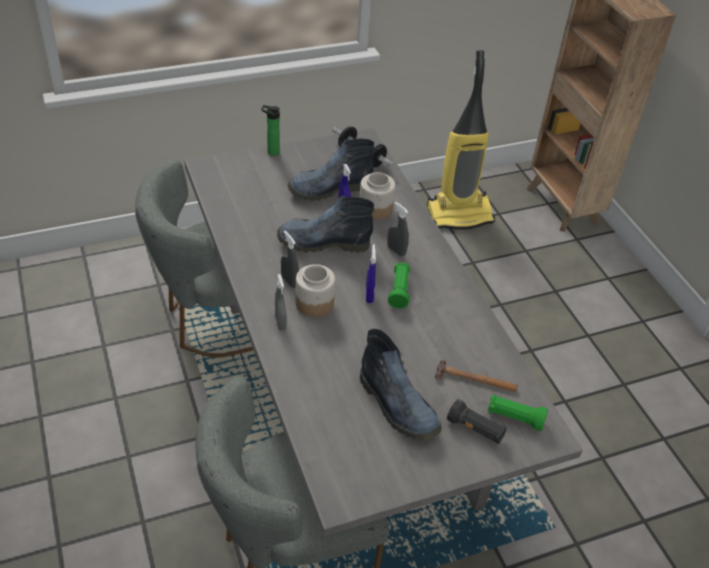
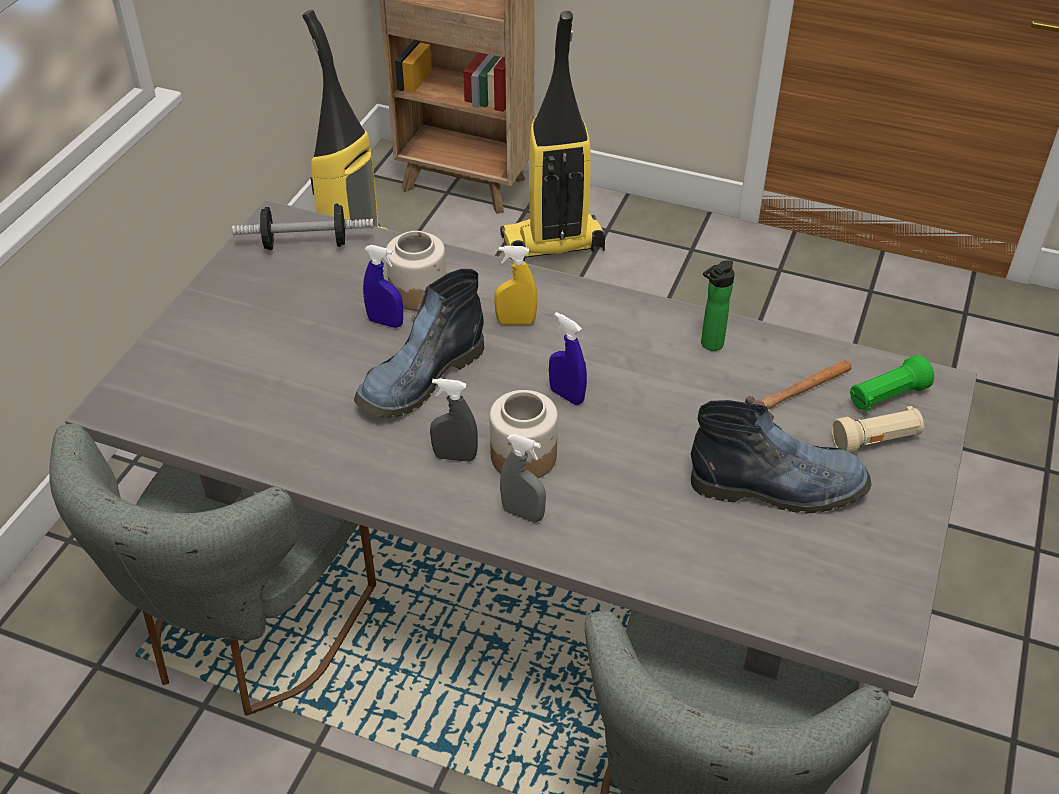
camera: 45 degrees left, 0 degrees up
bottle [262,105,280,156] -> bottle moved to [701,260,735,351]
boot [287,139,374,201] -> none
grey spray bottle [387,202,409,257] -> yellow spray bottle [494,246,537,325]
green flashlight [388,262,410,309] -> none
black flashlight [447,399,507,444] -> beige flashlight [832,406,924,453]
none -> vacuum cleaner [500,11,605,261]

